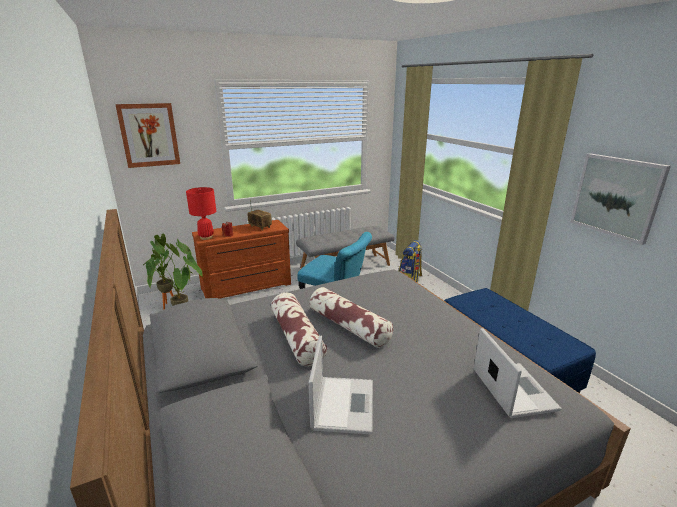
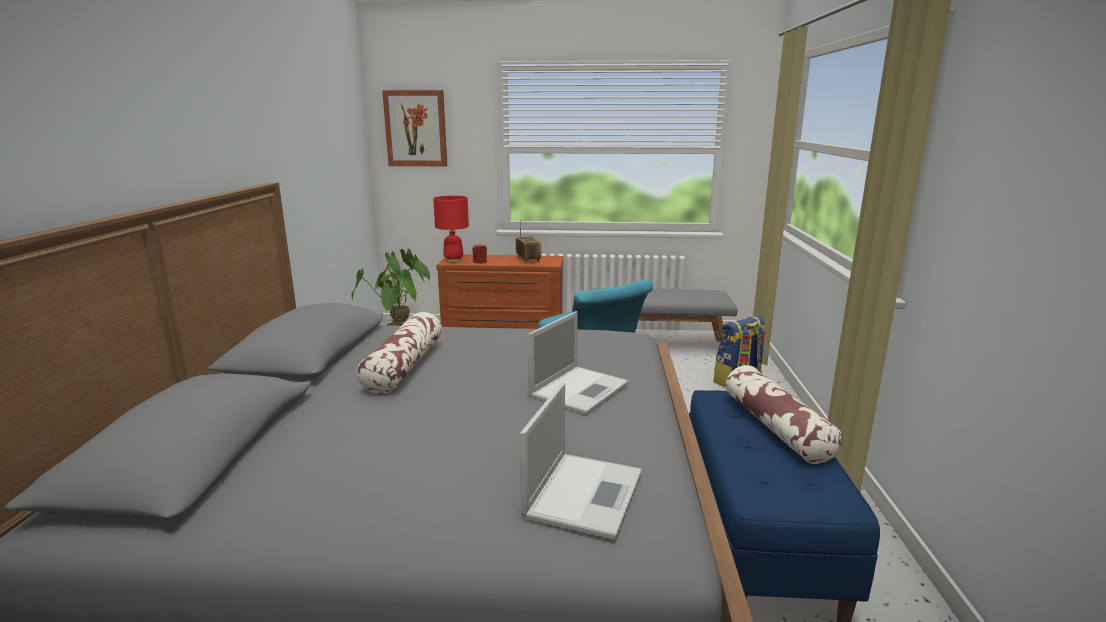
camera: 30 degrees right, 5 degrees down
pillow [309,287,393,348] -> pillow moved to [725,365,843,464]
laptop [309,335,373,435] -> laptop moved to [528,311,628,415]
picture [570,153,671,245] -> none

